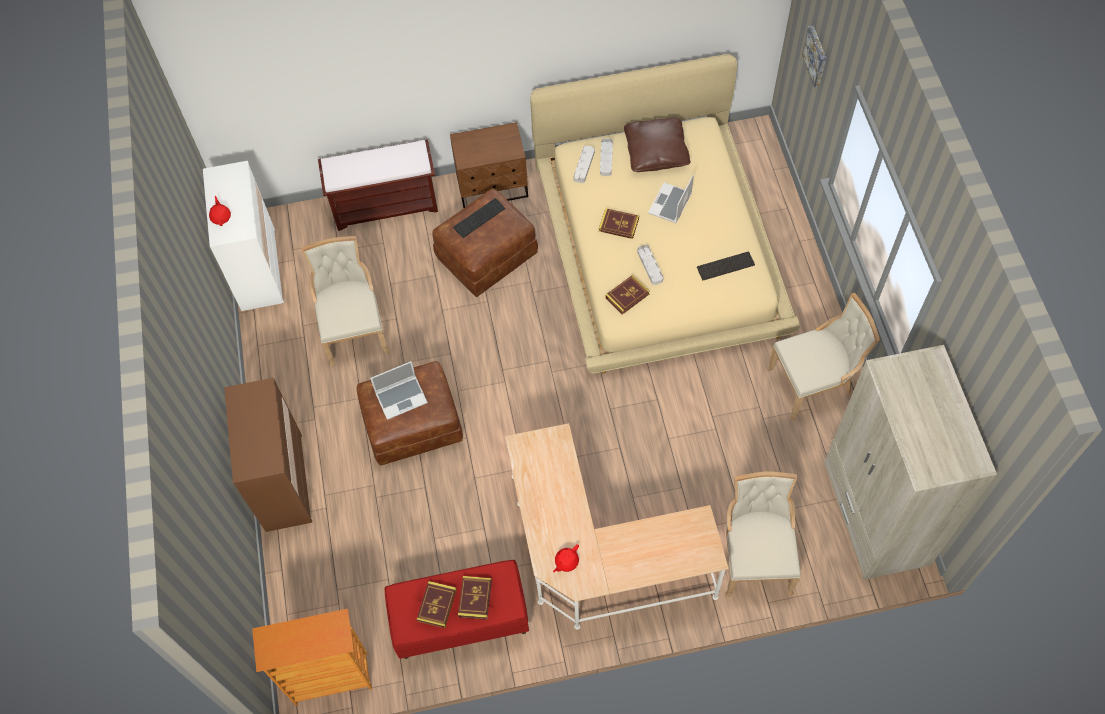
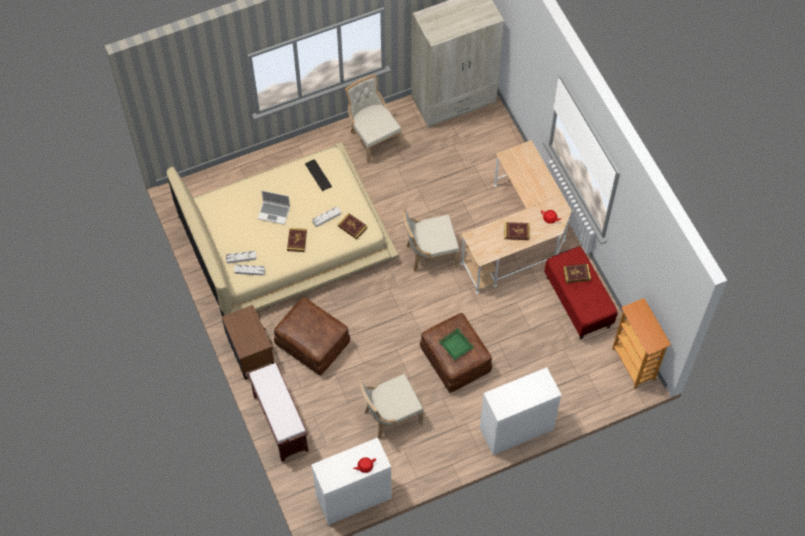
camera: 105 degrees left, 0 degrees up
brown dresser [224,378,312,532] -> white dresser [480,367,562,455]
laptop [370,361,428,420] -> green tray [439,328,474,361]
book [417,581,457,628] -> book moved to [505,222,530,240]
keyboard [453,198,505,238] -> none
brown pillow [624,117,691,172] -> none
beige chair [725,471,801,597] -> beige chair moved to [403,206,459,272]
picture [802,26,826,87] -> none

